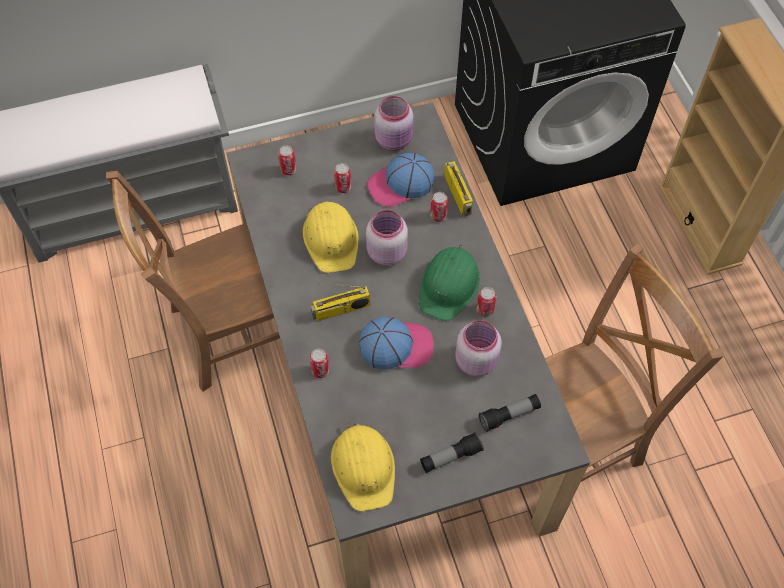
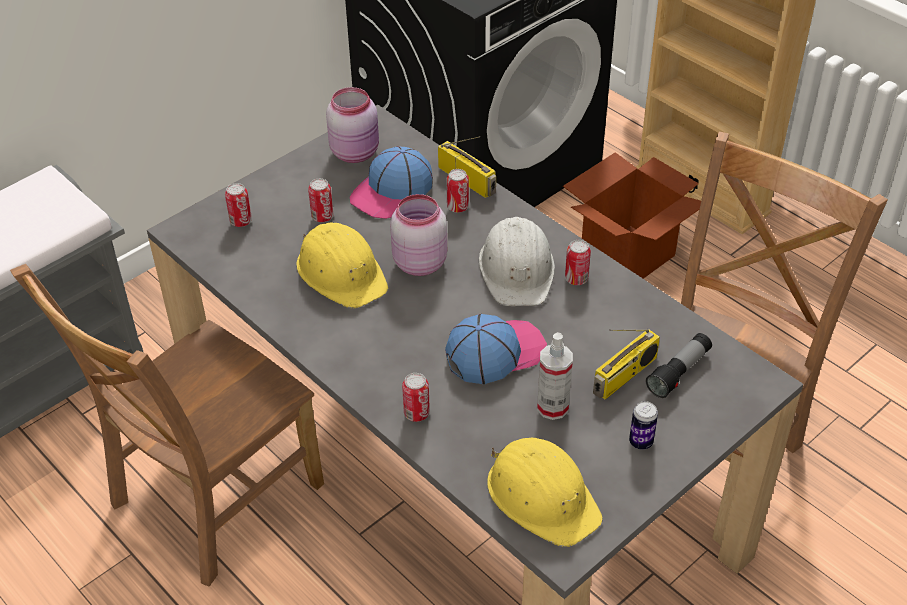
camera: 25 degrees left, 15 degrees down
radio [310,282,370,321] -> radio moved to [593,329,660,400]
green hard hat [419,244,480,321] -> white hard hat [479,217,555,306]
flashlight [420,432,484,473] -> can [629,401,658,450]
pink jar [455,320,502,377] -> none
none -> spray bottle [537,332,573,420]
none -> cardboard box [563,152,701,279]

